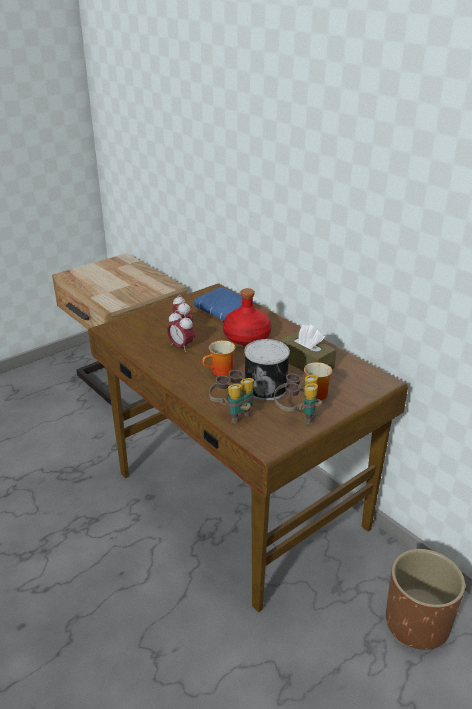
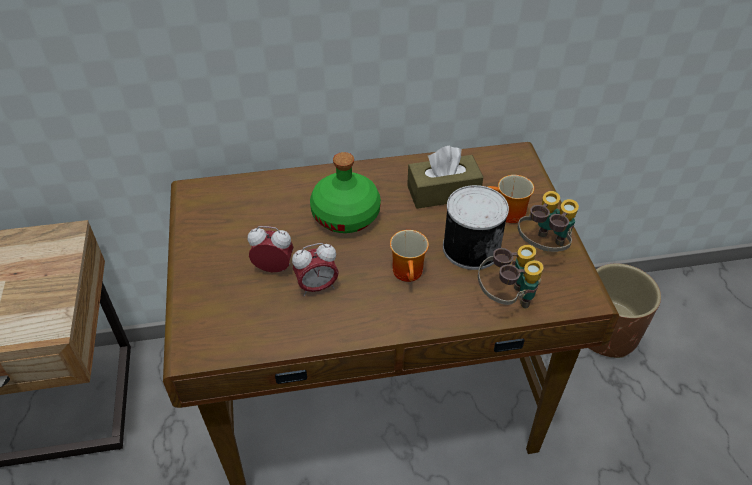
camera: 60 degrees left, 15 degrees up
blue book [194,287,255,321] -> none
red bottle [223,288,272,346] -> green bottle [310,152,381,233]

